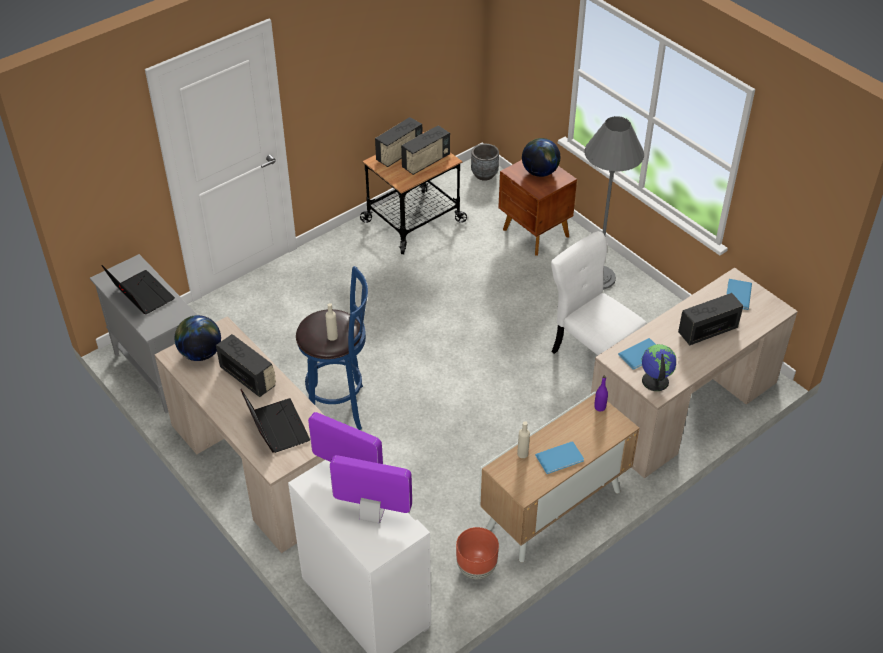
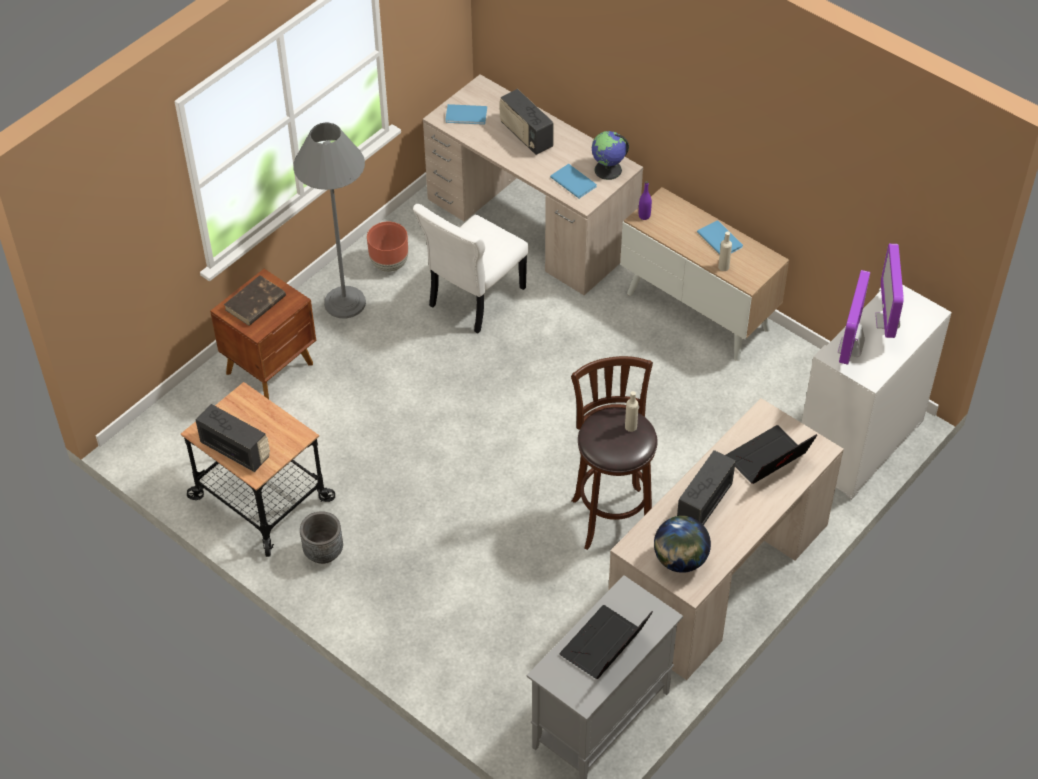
camera: 100 degrees left, 5 degrees up
blue stool [296,266,368,430] -> brown stool [571,356,658,550]
radio [401,125,450,175] -> none
brown planter [456,527,499,579] -> brown planter moved to [367,222,408,272]
grey planter [471,144,499,181] -> grey planter moved to [300,511,343,564]
globe [522,138,560,177] -> brown book [224,275,286,326]

